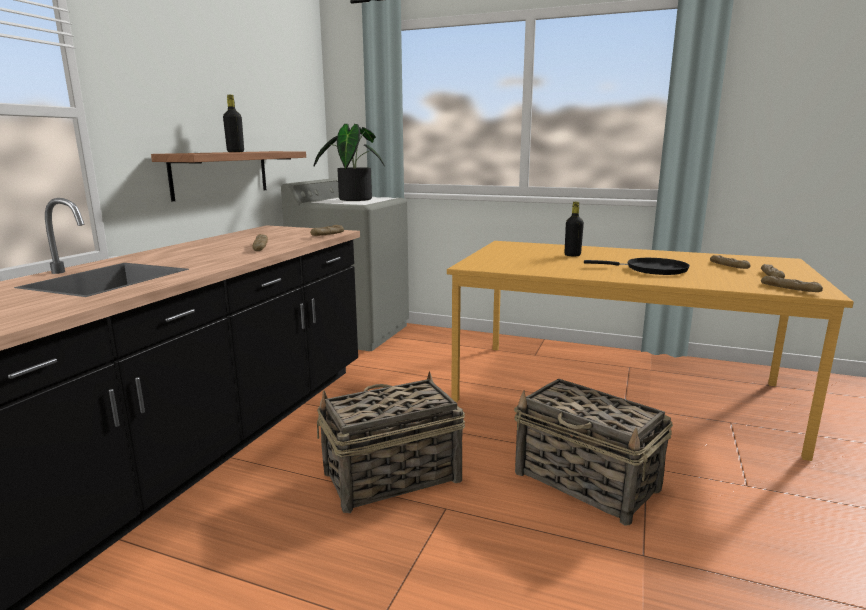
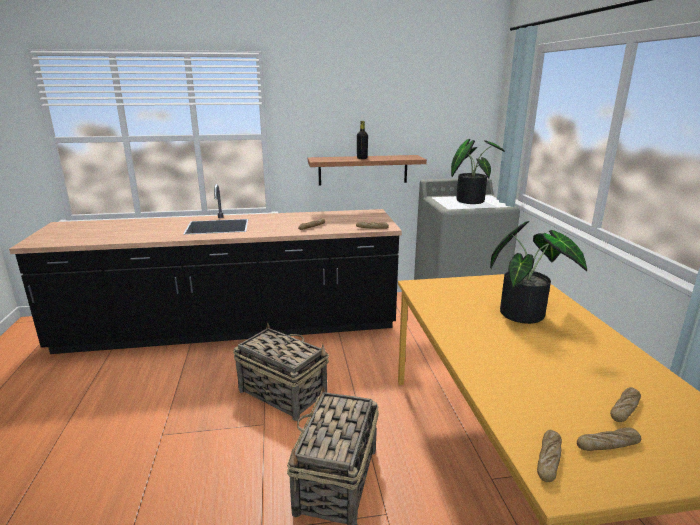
camera: 60 degrees right, 5 degrees up
black bottle [565,202,584,256] -> potted plant [490,221,587,324]
black frying pan [584,258,690,275] -> none

